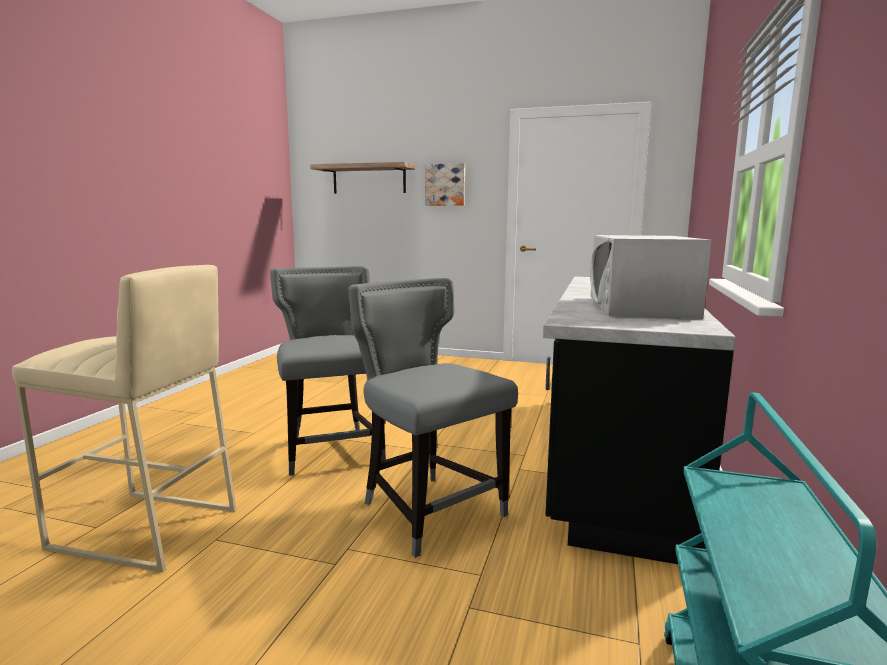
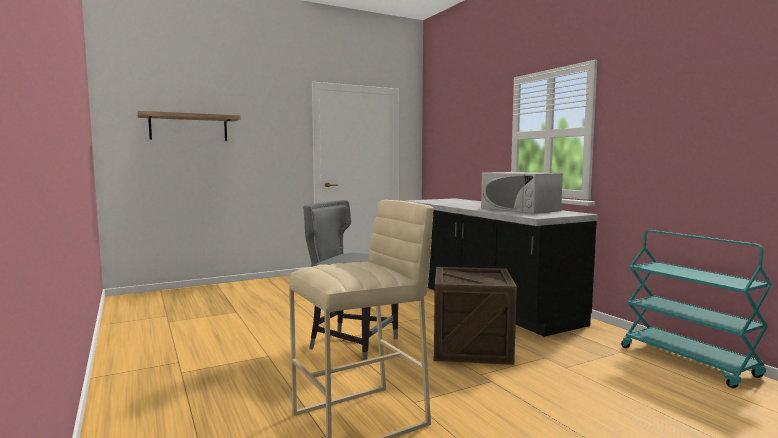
camera: 45 degrees left, 5 degrees down
grey chair [348,278,518,558] -> crate [434,267,517,365]
picture [425,163,465,206] -> none

